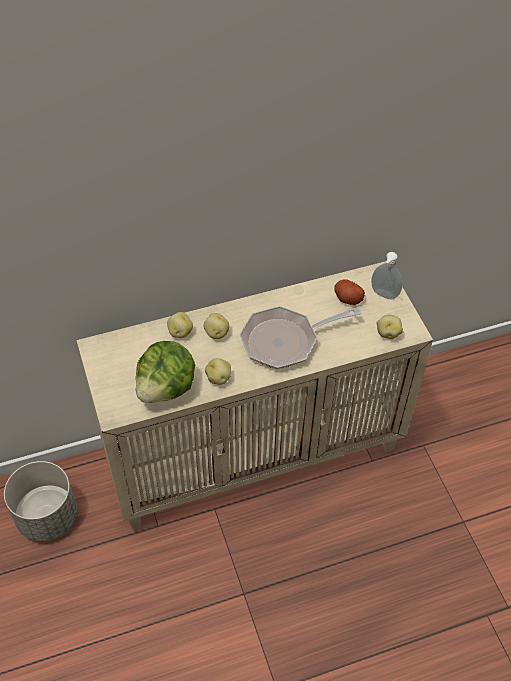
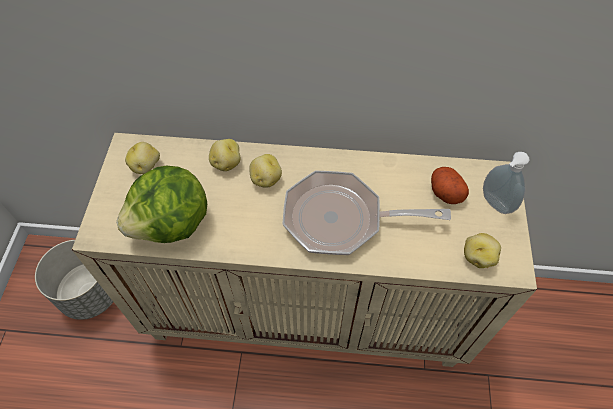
camera: 25 degrees right, 5 degrees up
potato [205,358,231,385] -> potato moved to [125,142,160,174]

